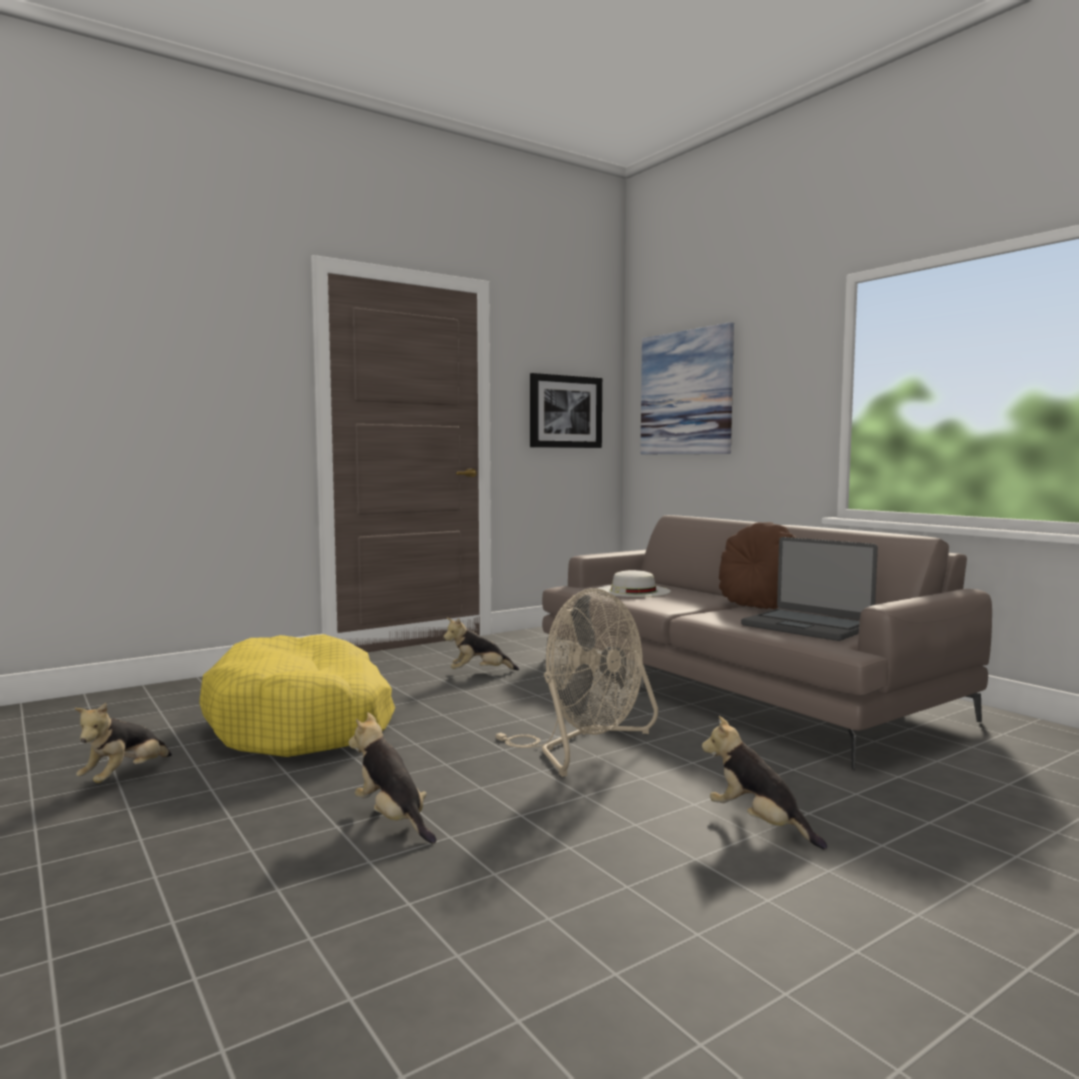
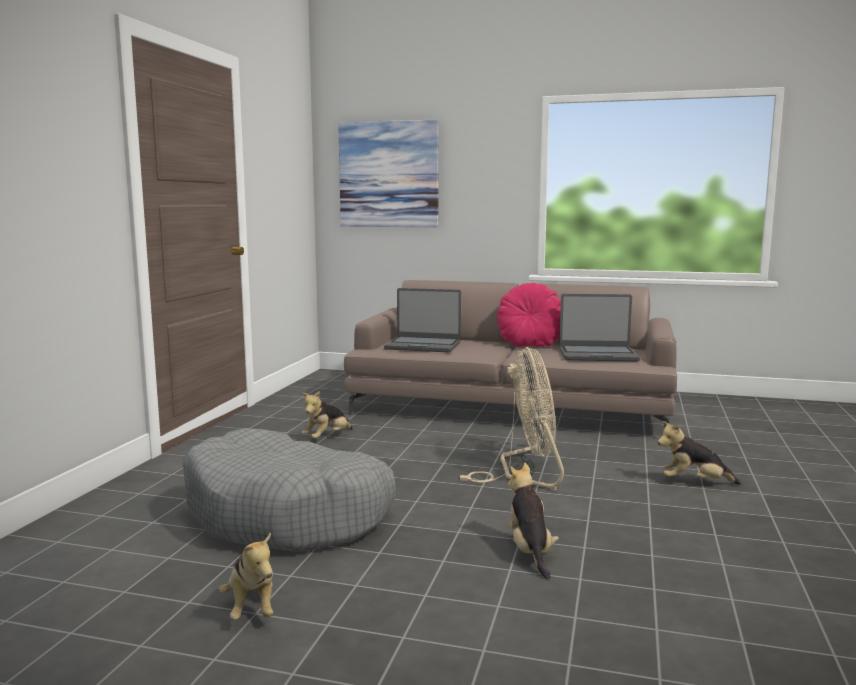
camera: 40 degrees left, 5 degrees up
yellow dog bed [199,634,395,757] -> grey dog bed [183,428,396,552]
plush toy [348,712,436,844] -> plush toy turned 75 degrees clockwise [508,463,559,579]
picture [530,373,602,448] -> none
white hat [598,570,671,597] -> laptop [384,288,461,352]
brown pillow [719,522,797,609] -> pink pillow [497,283,561,347]

